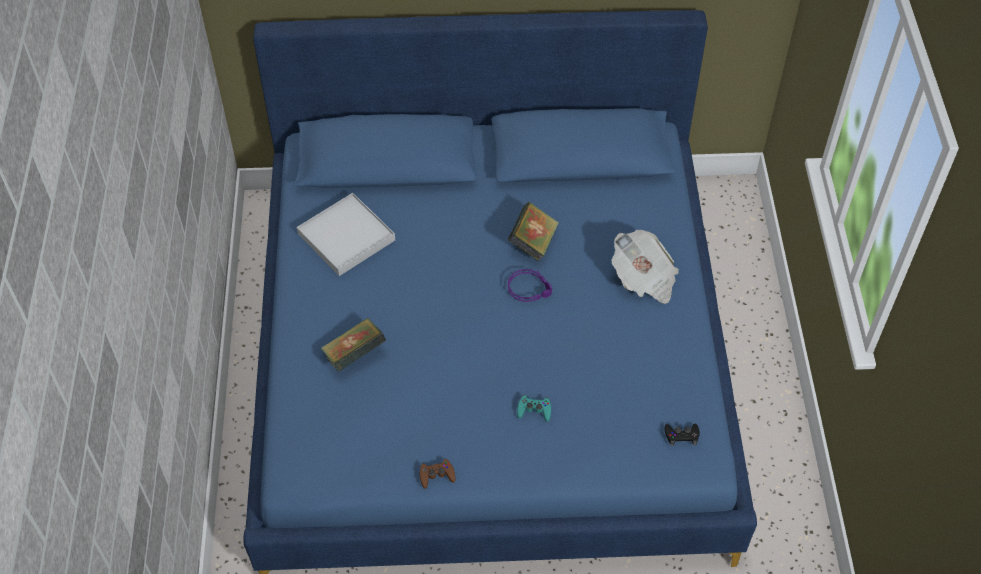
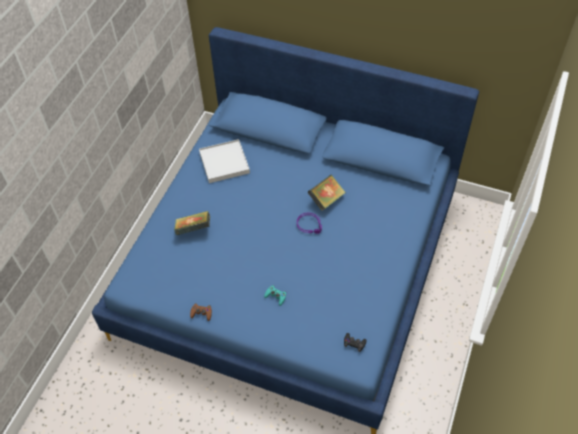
camera: 25 degrees right, 0 degrees up
newspaper [611,230,679,304] -> none

